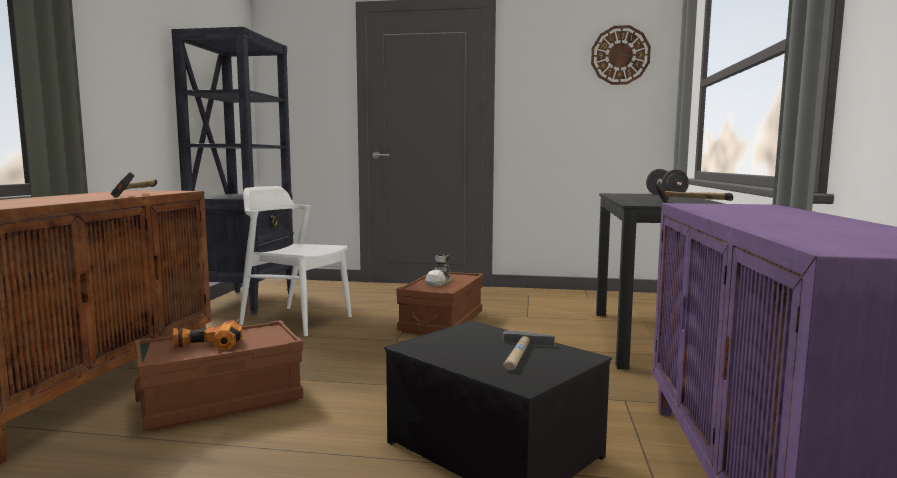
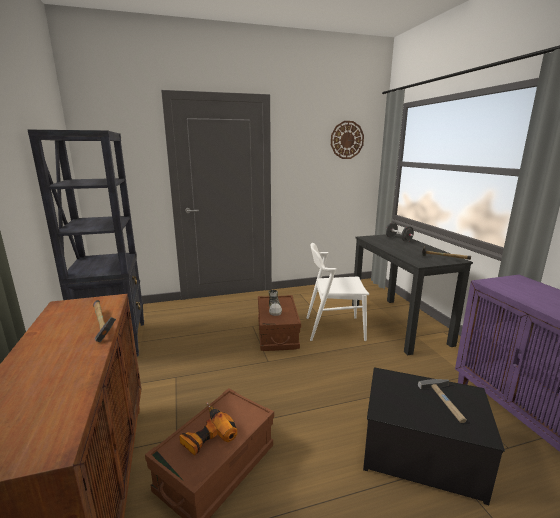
camera: 25 degrees left, 10 degrees up
white chair [239,186,352,336] -> white chair moved to [306,243,369,341]

